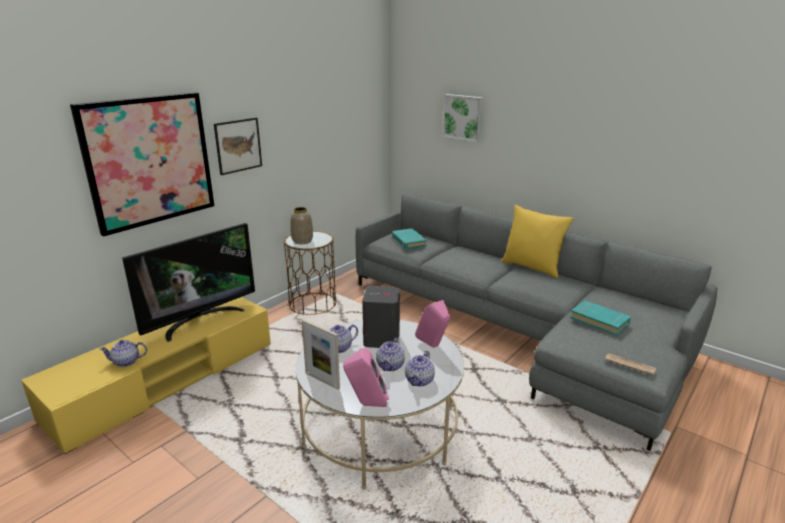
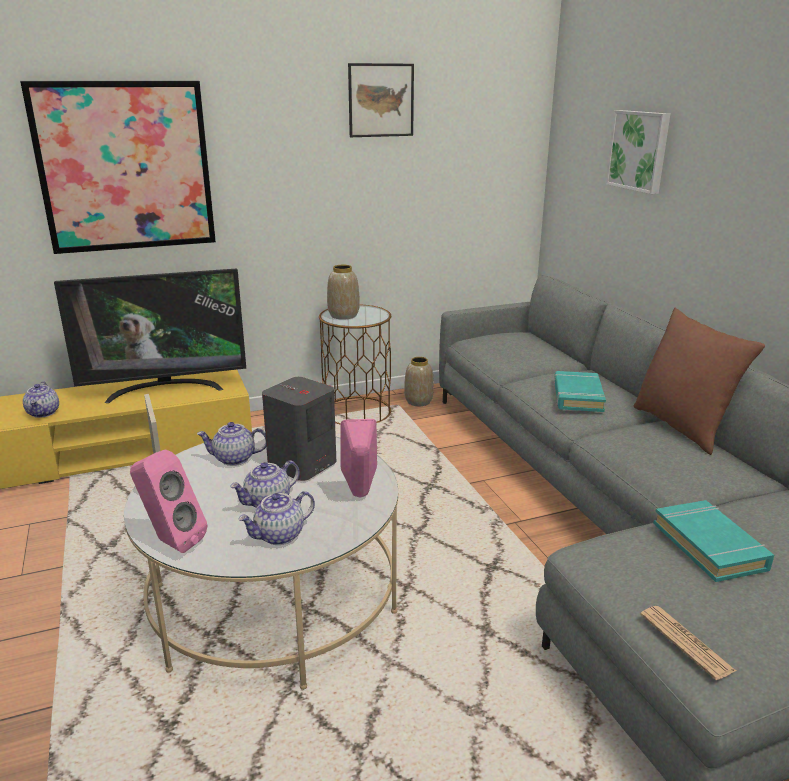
camera: 30 degrees right, 0 degrees up
teapot [100,340,147,367] -> teapot turned 120 degrees counterclockwise [23,381,59,418]
picture [214,118,262,175] -> picture moved to [348,63,414,137]
turquoise book [392,228,427,249] -> turquoise book moved to [554,371,606,412]
yellow pillow [501,205,574,278] -> brown pillow [633,308,765,455]
none -> vase [404,357,434,406]

